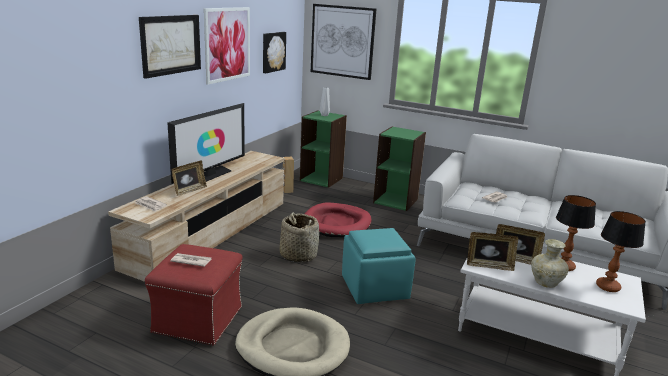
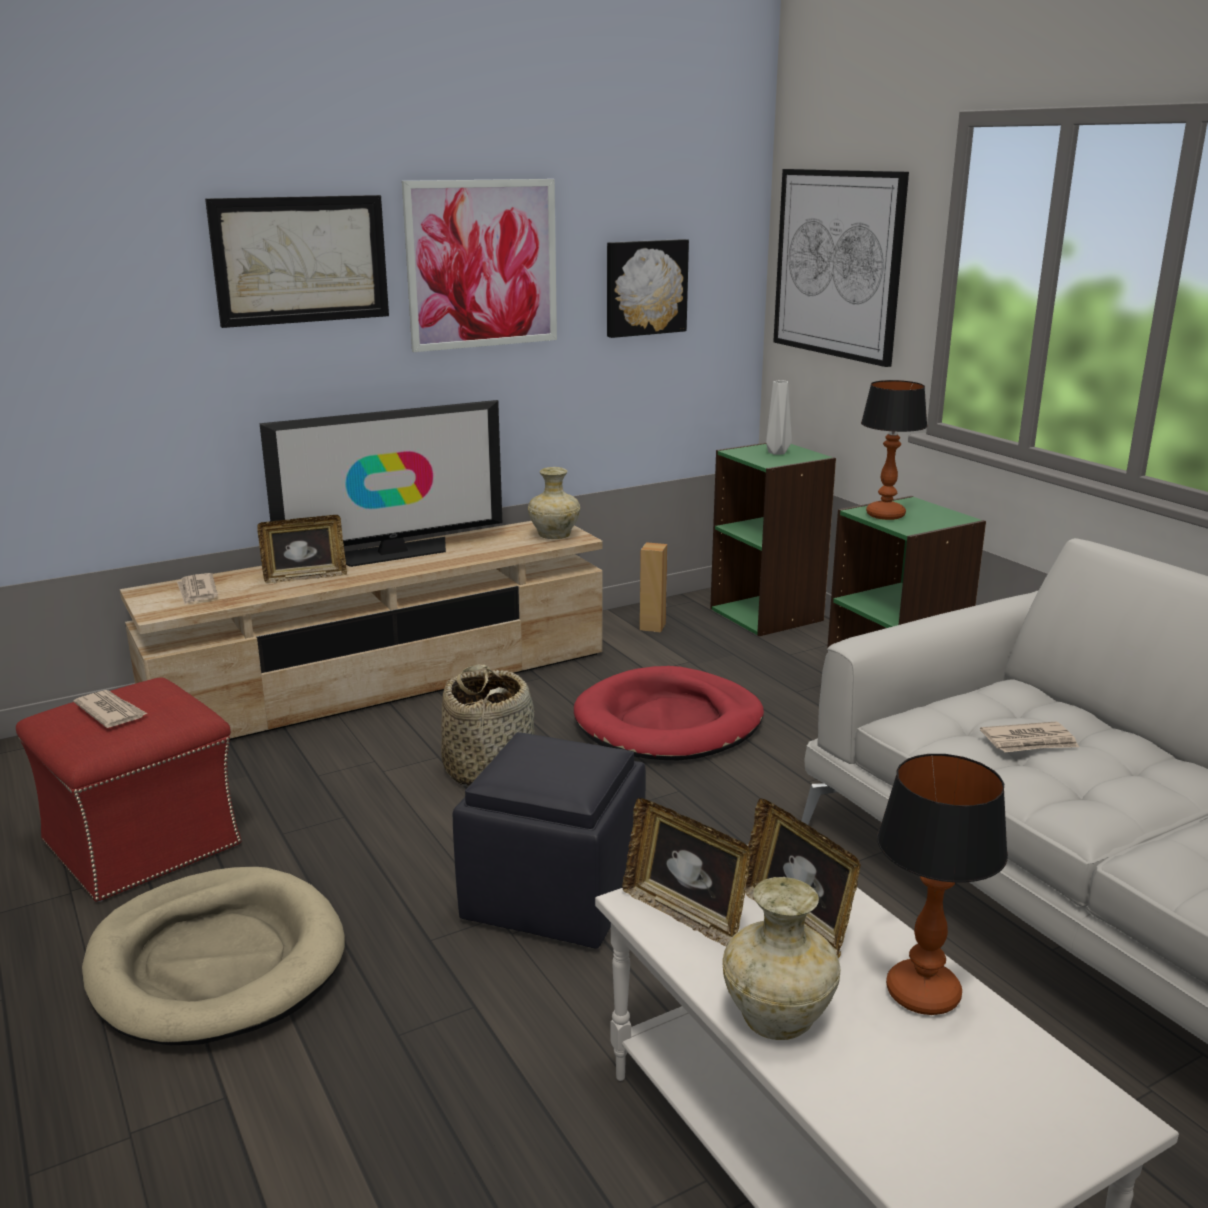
camera: 35 degrees right, 0 degrees up
turquoise ottoman [342,228,416,304] -> black ottoman [453,732,646,949]
table lamp [596,211,646,292] -> table lamp moved to [861,380,928,520]
none -> beige vase [528,467,580,539]

